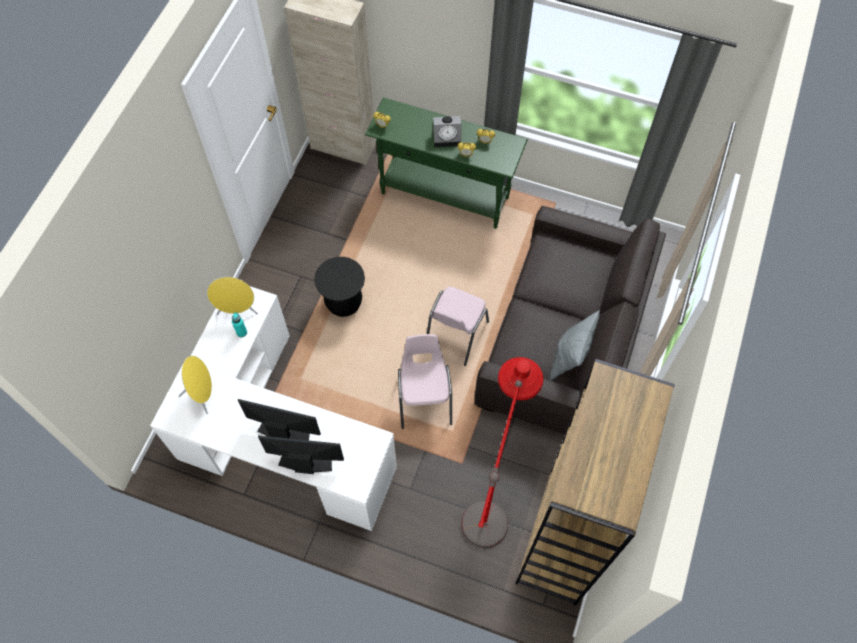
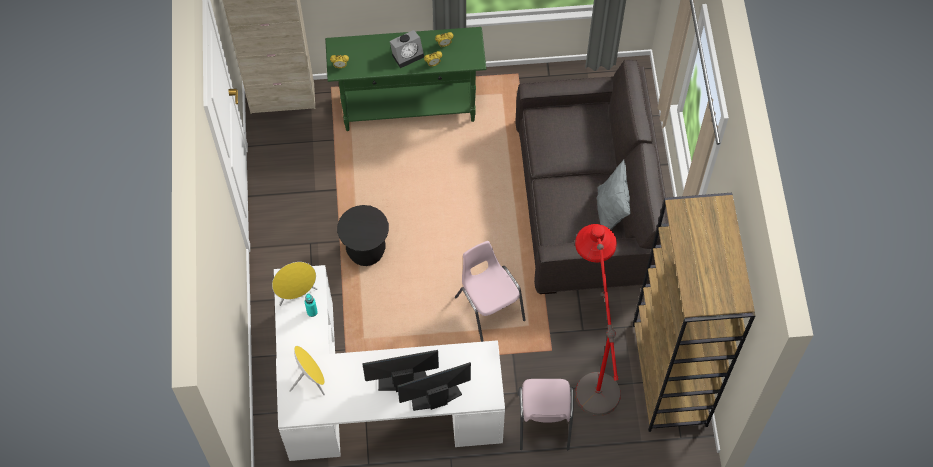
camera: 25 degrees left, 0 degrees up
pink chair [427,287,489,366] -> pink chair moved to [517,379,574,450]

